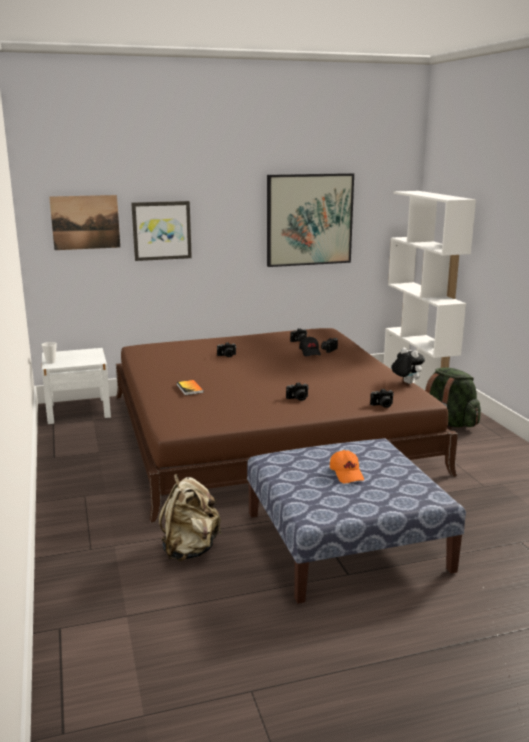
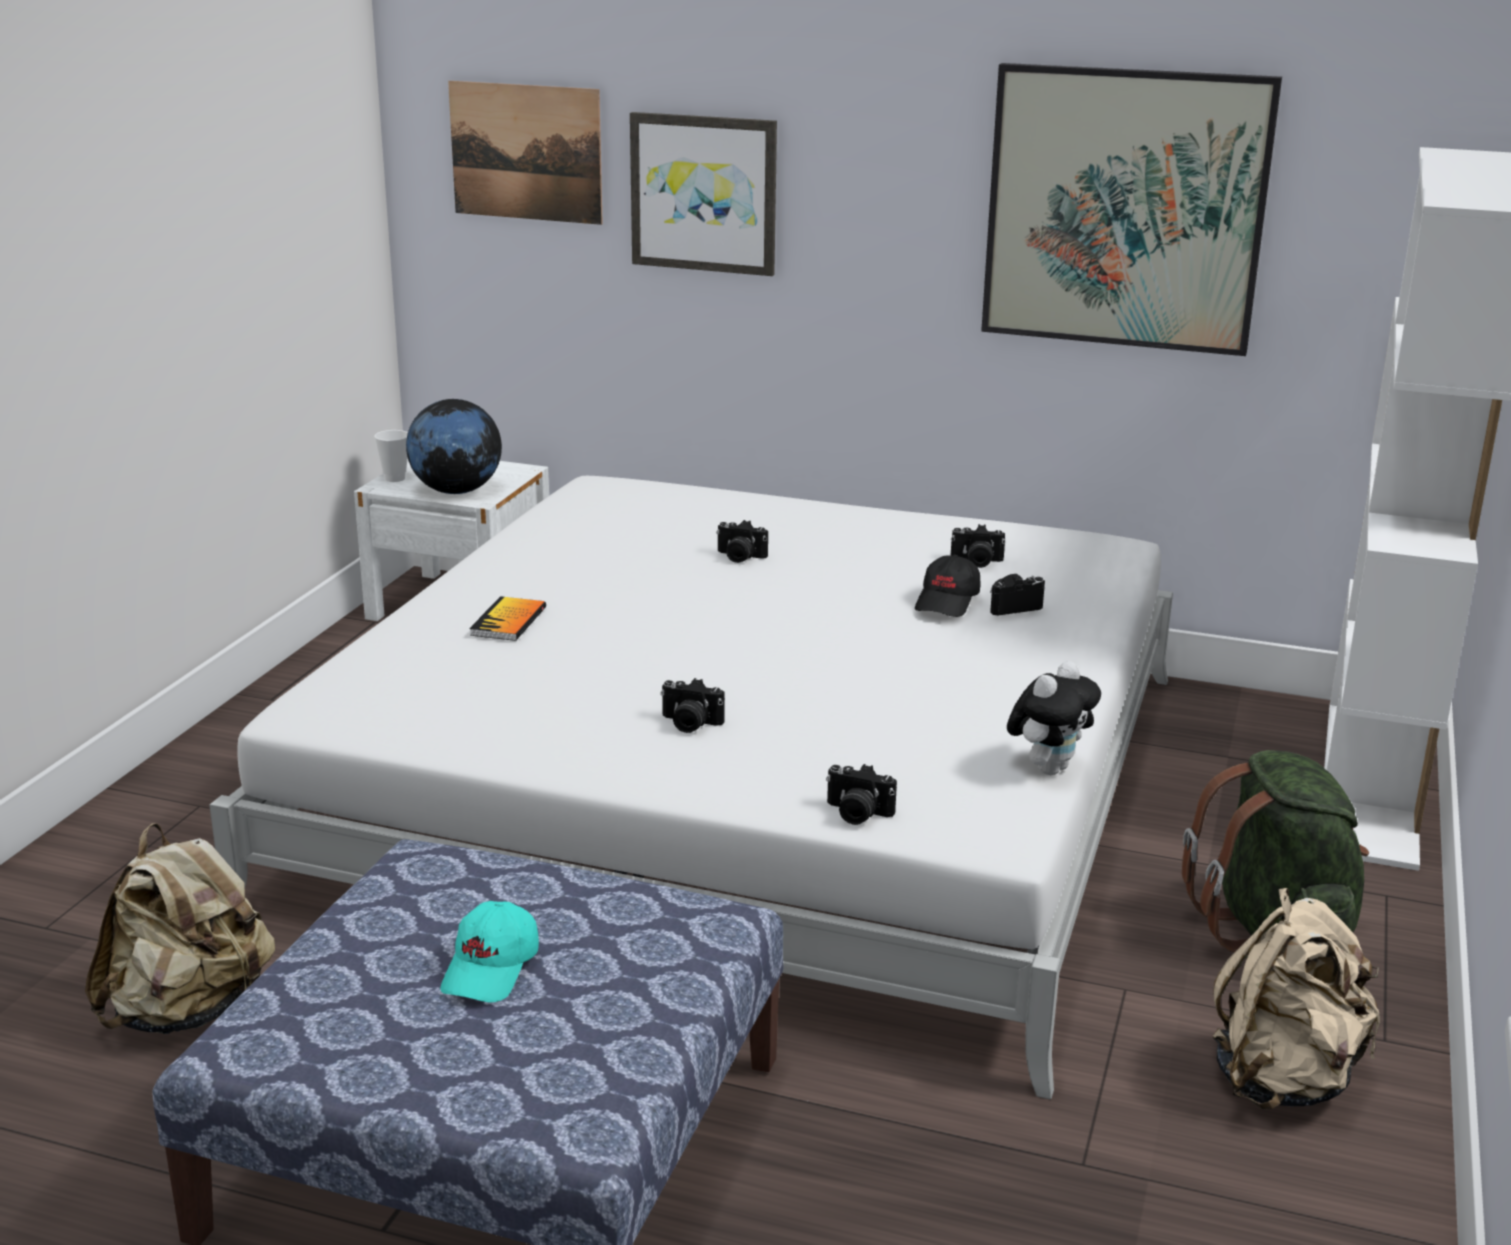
camera: 35 degrees right, 5 degrees up
brown bed [116,328,458,523] -> white bed [209,476,1173,1099]
orange cap [330,450,364,483] -> turquoise cap [440,901,539,1003]
plush toy [391,347,425,384] -> plush toy turned 45 degrees clockwise [1007,661,1101,775]
none -> globe [406,399,502,494]
none -> beige backpack [1213,888,1380,1110]

